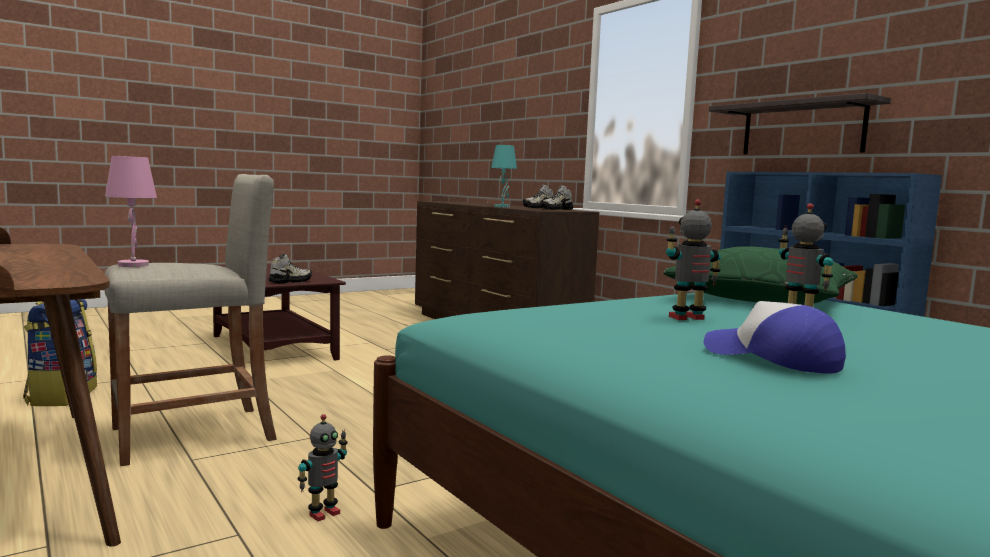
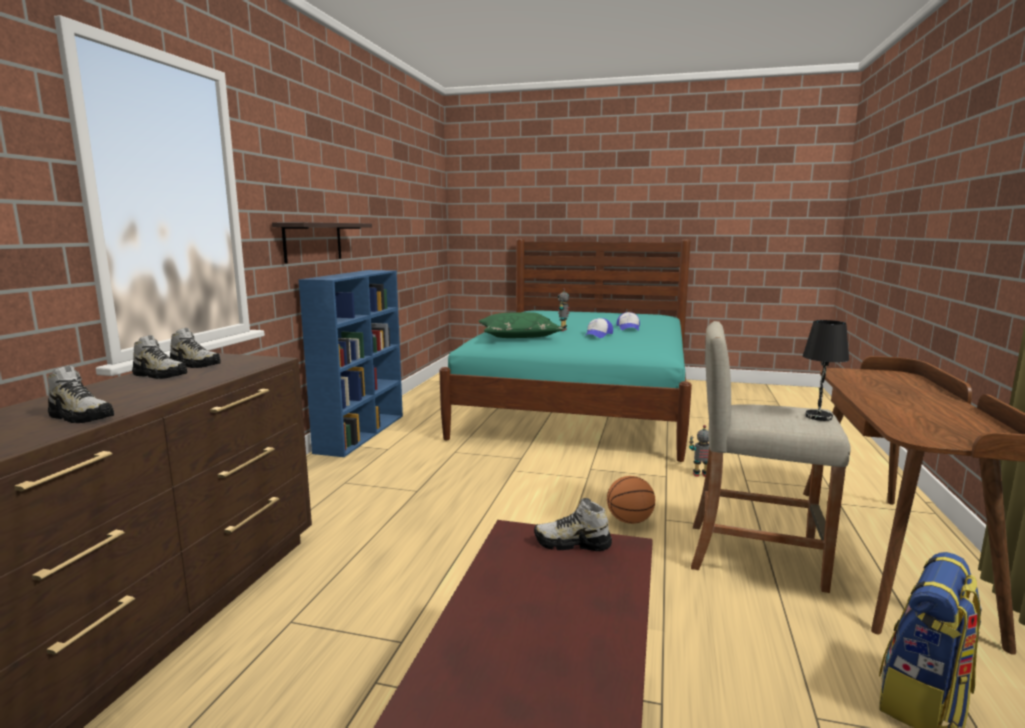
camera: 130 degrees left, 5 degrees up
pink table lamp [105,156,157,267] -> black table lamp [803,320,849,421]
turquoise table lamp [491,145,517,208] -> none
toy robot [666,199,721,320] -> cap [586,318,613,338]
none -> shoe [48,366,114,423]
none -> basketball [607,476,655,524]

